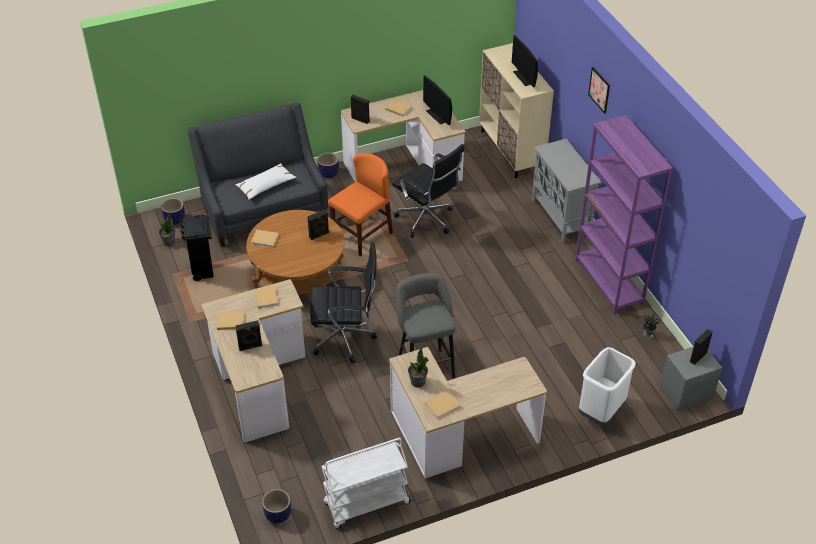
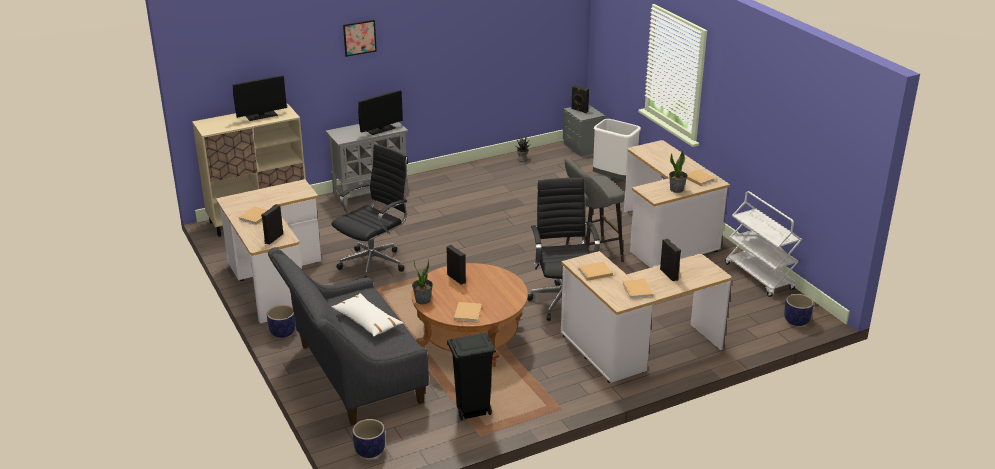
camera: 95 degrees left, 15 degrees down
potted plant [159,213,175,246] -> potted plant moved to [412,258,433,304]
orange chair [328,153,393,256] -> none
monitor [423,76,452,125] -> monitor moved to [358,90,403,135]
purple bookcase [575,115,673,314] -> none

